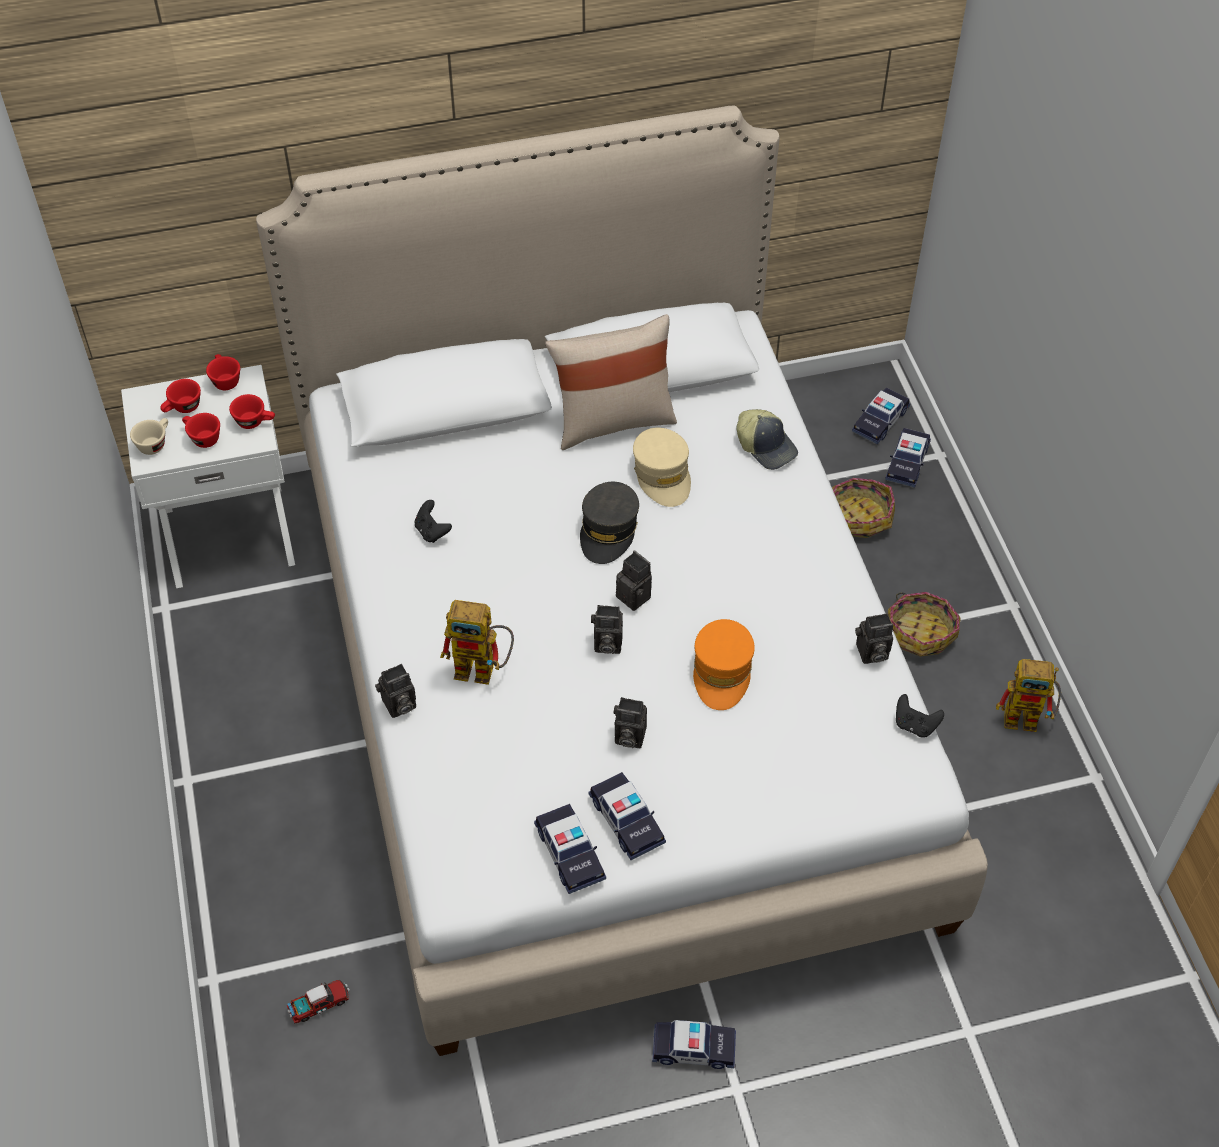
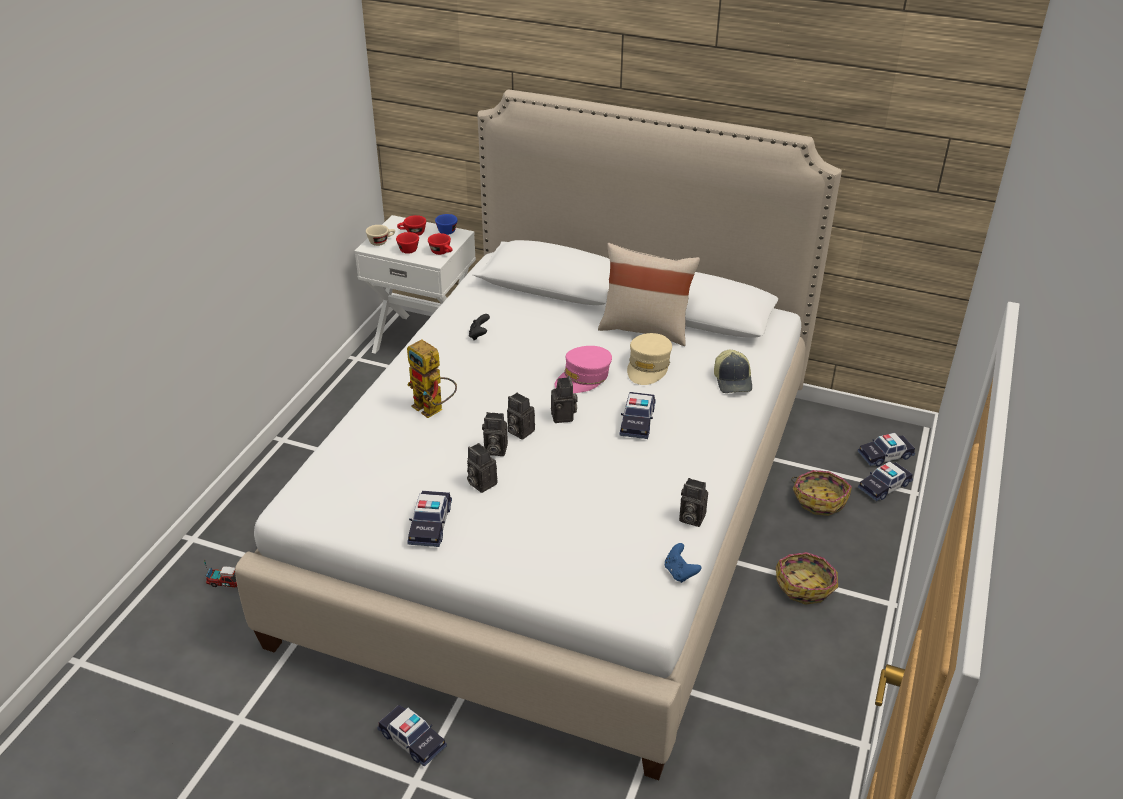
camera: 35 degrees right, 15 degrees down
red cup [206,354,240,390] -> blue cup [435,214,458,235]
camera [375,664,416,718] -> camera moved to [482,412,508,456]
toy car [534,804,606,894] -> toy car moved to [619,392,656,439]
grey cap [580,482,639,564] -> pink cap [555,346,612,393]
orange cap [693,619,755,710] -> none
black game controller [896,694,944,738] -> blue game controller [665,543,701,583]
toy robot [996,659,1061,732] -> none

